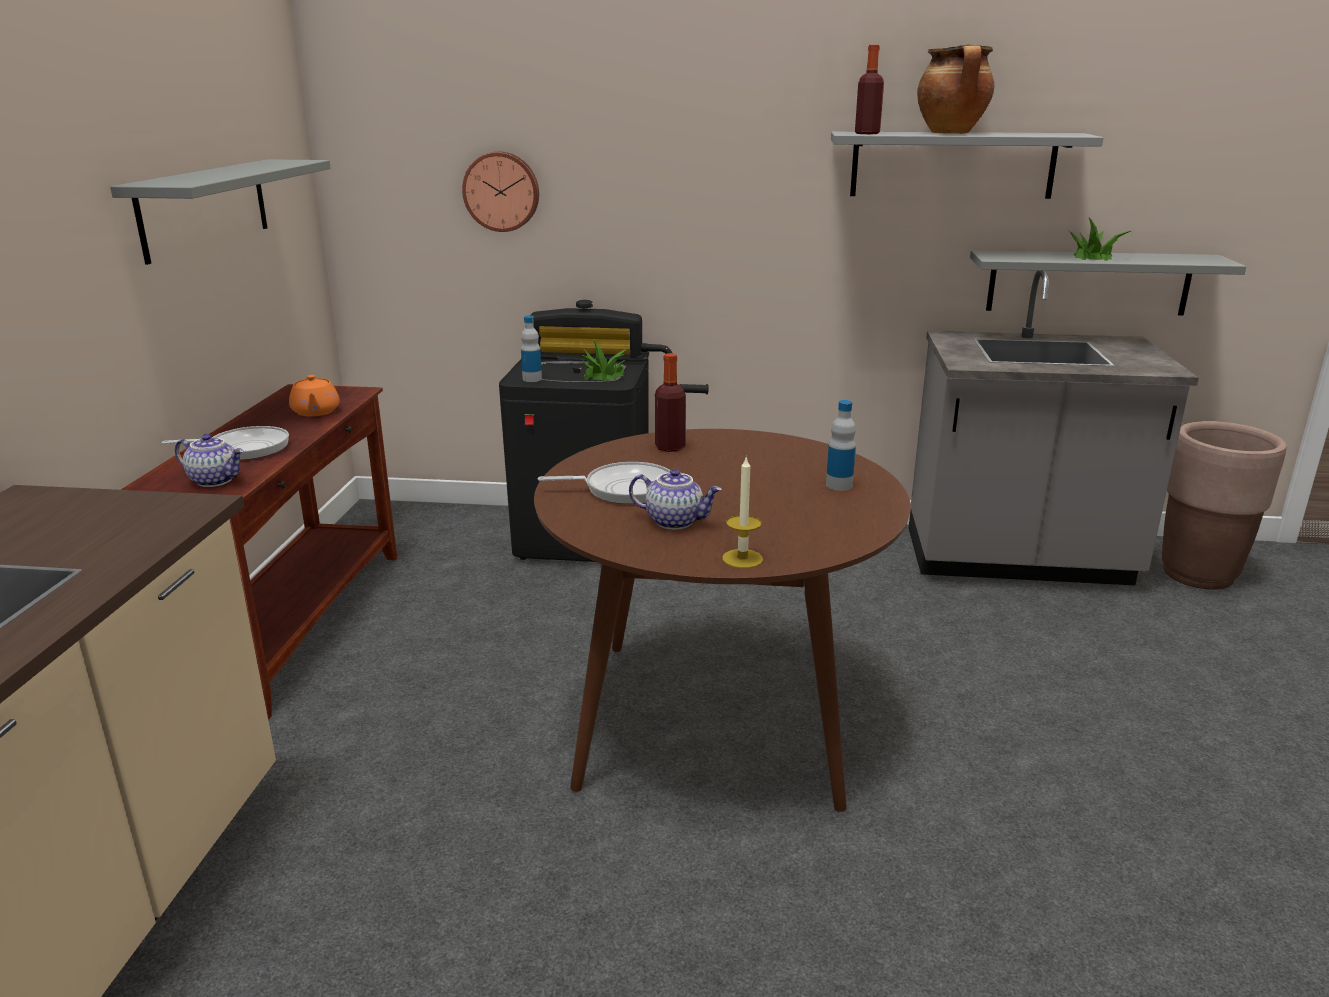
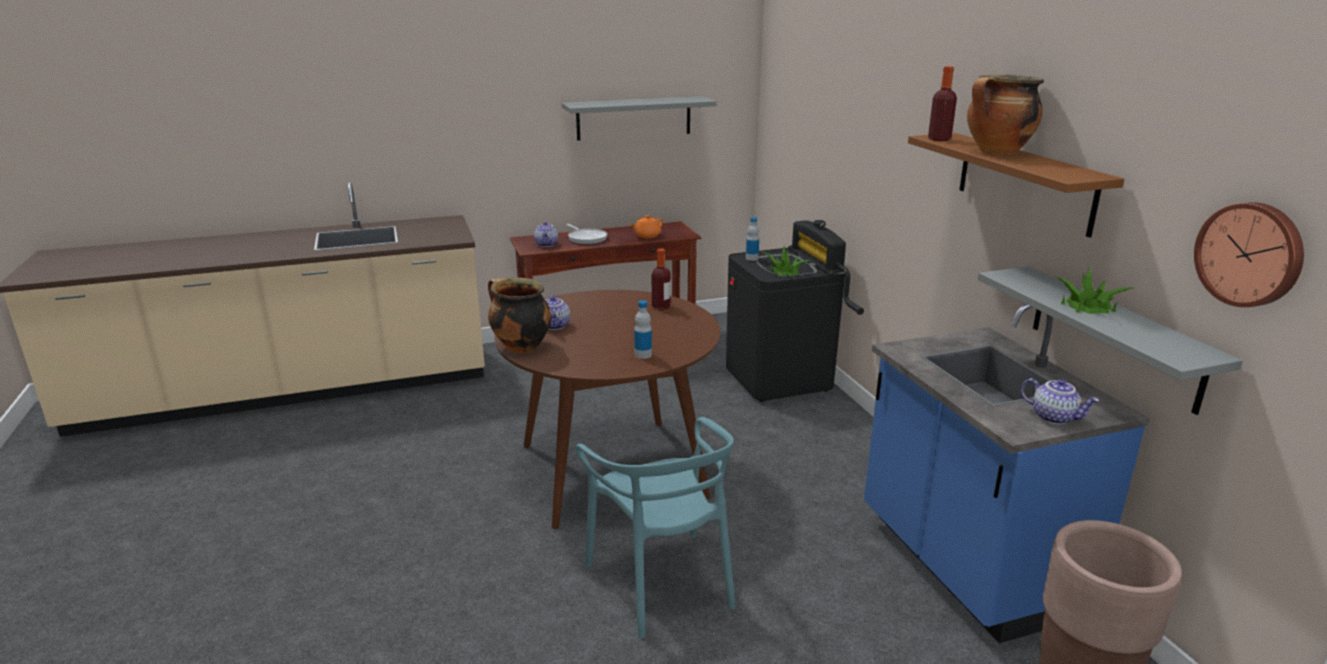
camera: 65 degrees right, 0 degrees up
wall clock [462,152,539,232] -> wall clock moved to [1194,202,1304,307]
frying pan [537,462,670,504] -> none
candle [722,455,763,568] -> cooking pot [488,278,551,353]
grey shelf [831,132,1103,199] -> brown shelf [908,133,1124,238]
grey counter [909,271,1199,585] -> blue counter [864,304,1150,643]
none -> turquoise chair [576,417,736,638]
none -> teapot [1020,378,1099,425]

